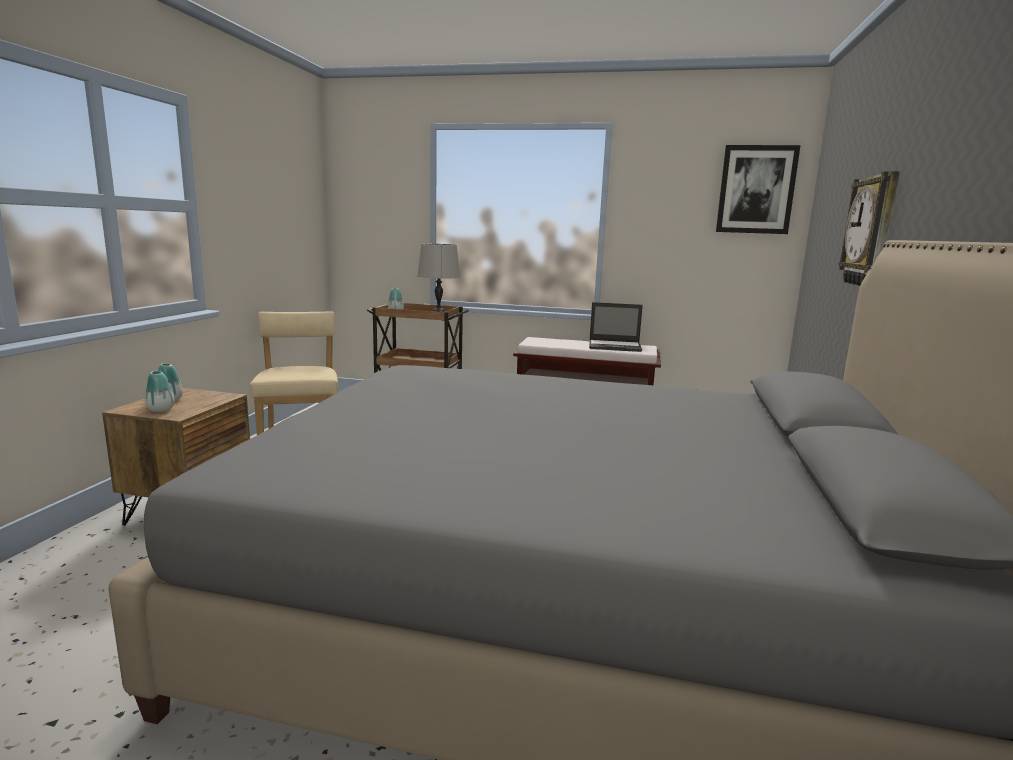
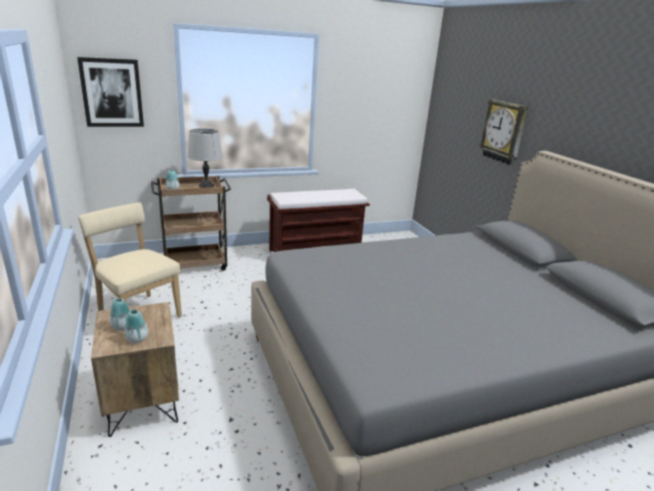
camera: 35 degrees left, 10 degrees up
laptop [589,302,643,352] -> none
picture [716,145,801,234] -> picture moved to [77,57,144,127]

